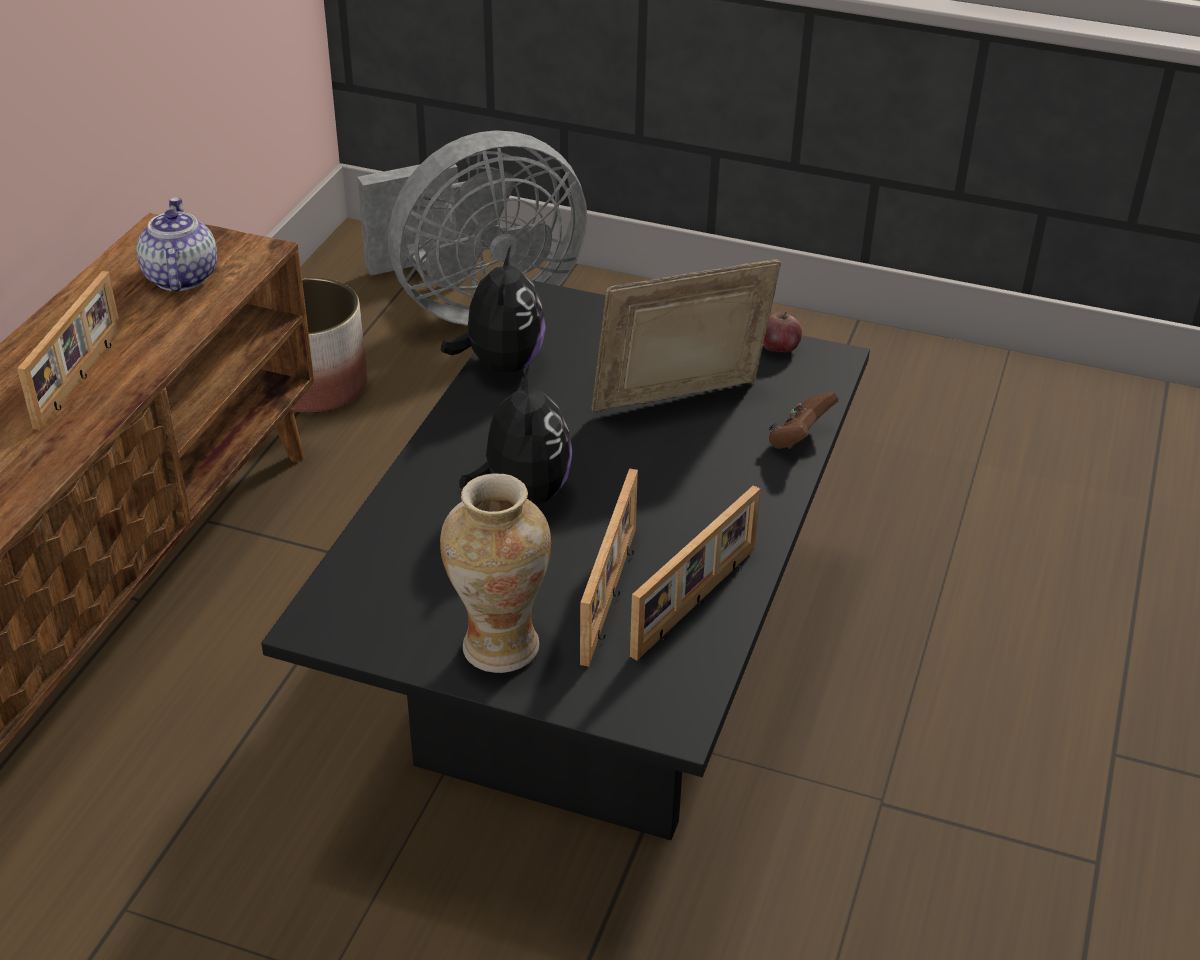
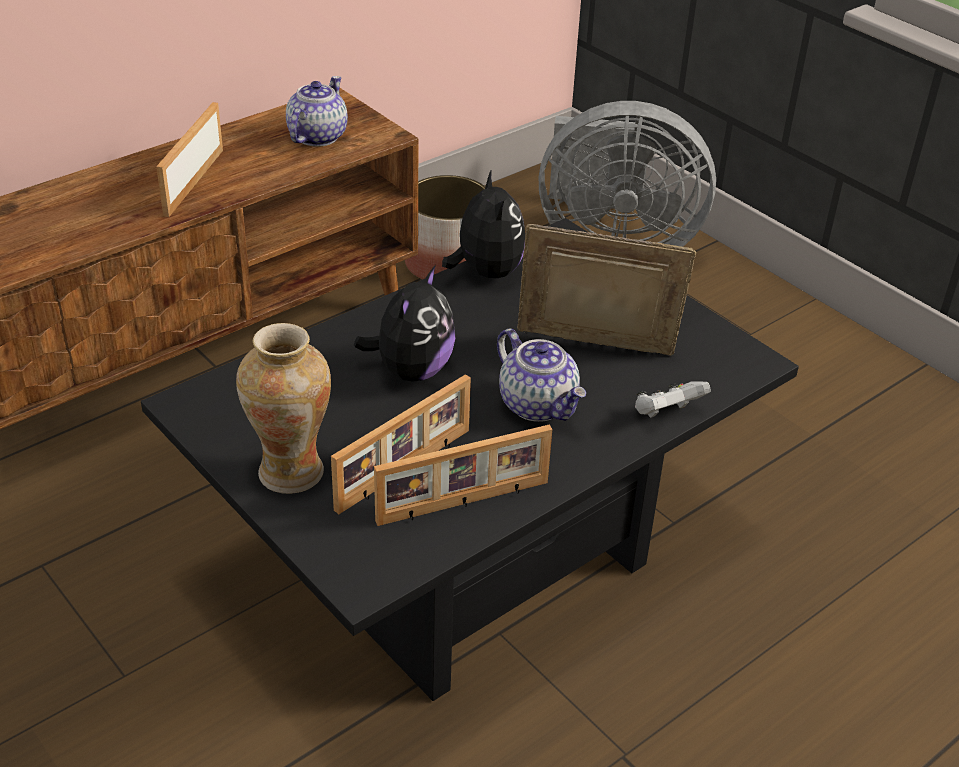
camera: 30 degrees right, 0 degrees up
picture frame [17,271,121,430] -> picture frame turned 150 degrees clockwise [156,102,223,217]
plush toy [441,246,546,373] -> plush toy turned 45 degrees counterclockwise [442,169,525,278]
apple [763,312,802,352] -> none
brown game controller [769,392,838,449] -> white game controller [635,381,710,418]
none -> teapot [497,329,586,422]

